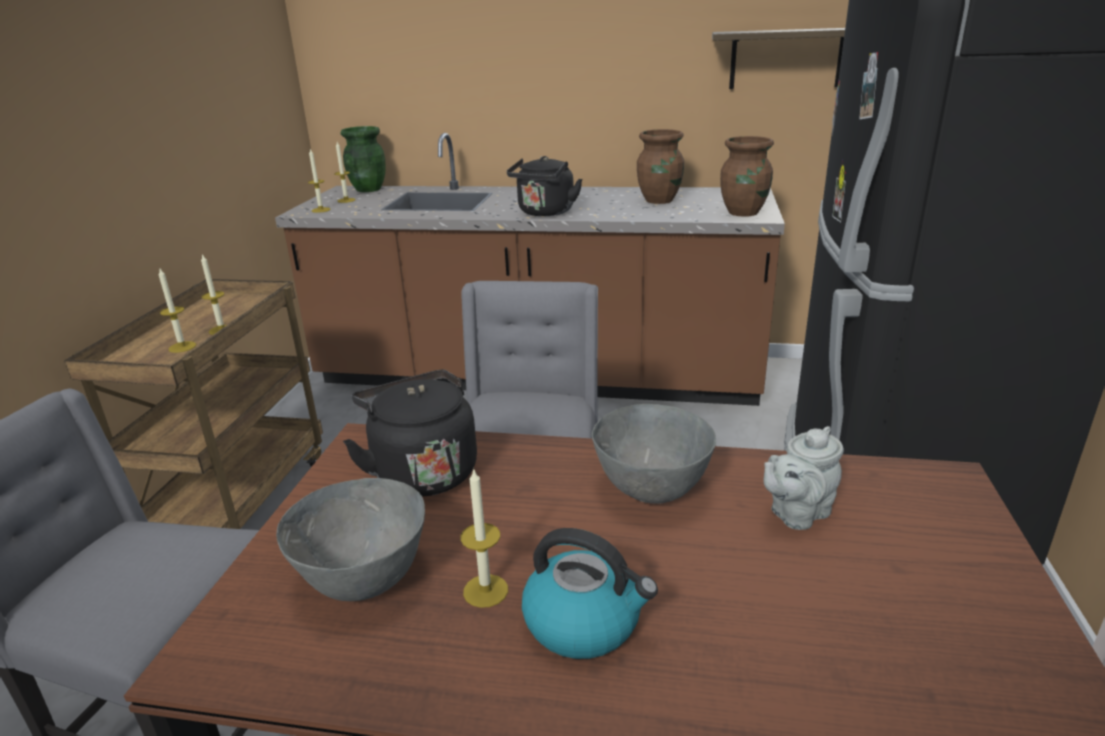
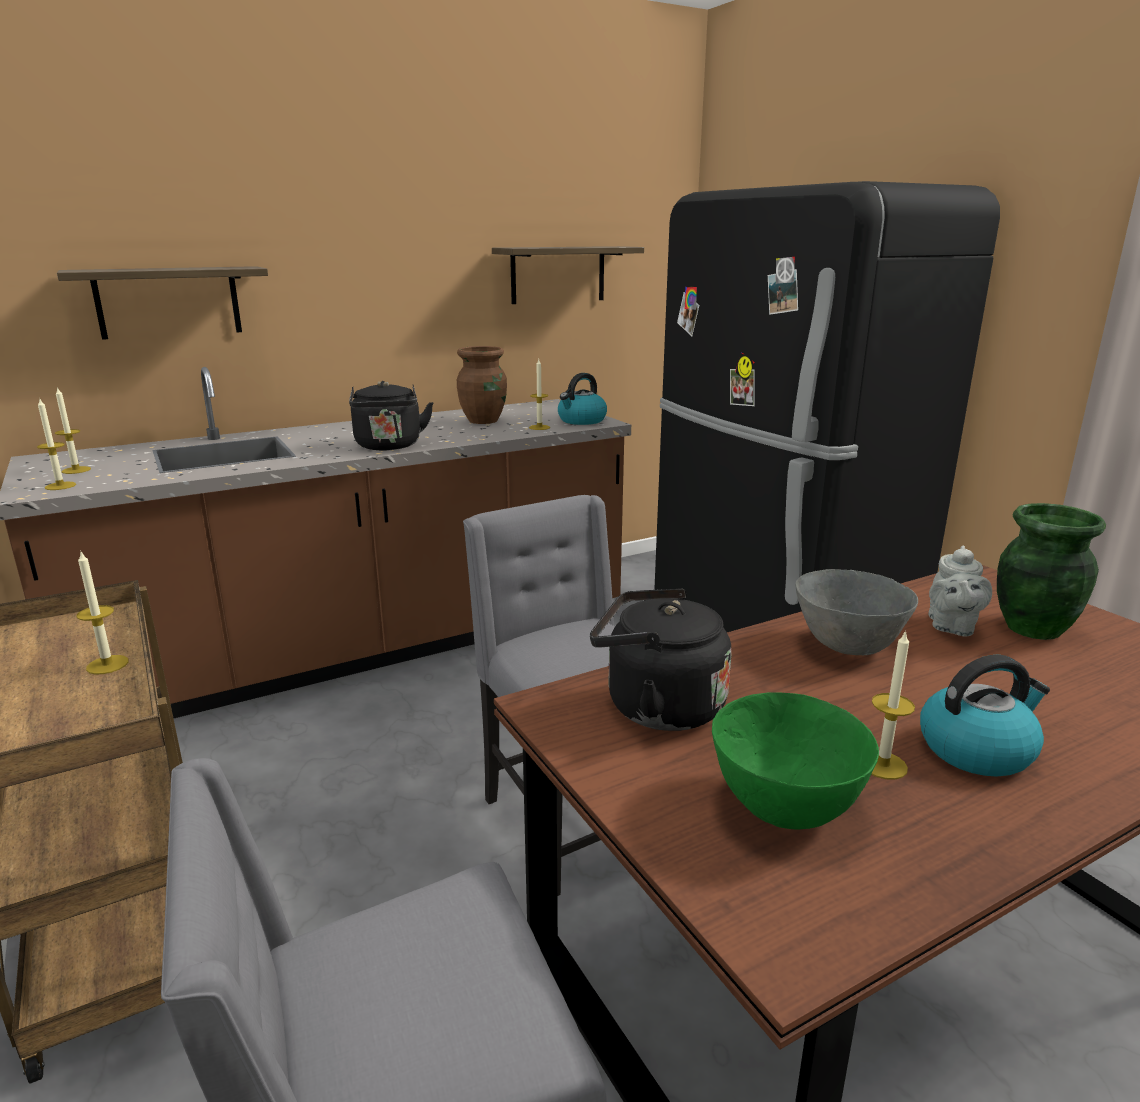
camera: 40 degrees left, 5 degrees down
candle [159,269,196,353] -> candle moved to [529,359,550,430]
grey bowl [276,478,425,601] -> green bowl [712,692,879,829]
green vase [341,126,386,192] -> green vase moved to [997,503,1106,640]
brown vase [720,136,774,217] -> kettle [558,373,607,425]
none -> shelf [57,266,268,340]

